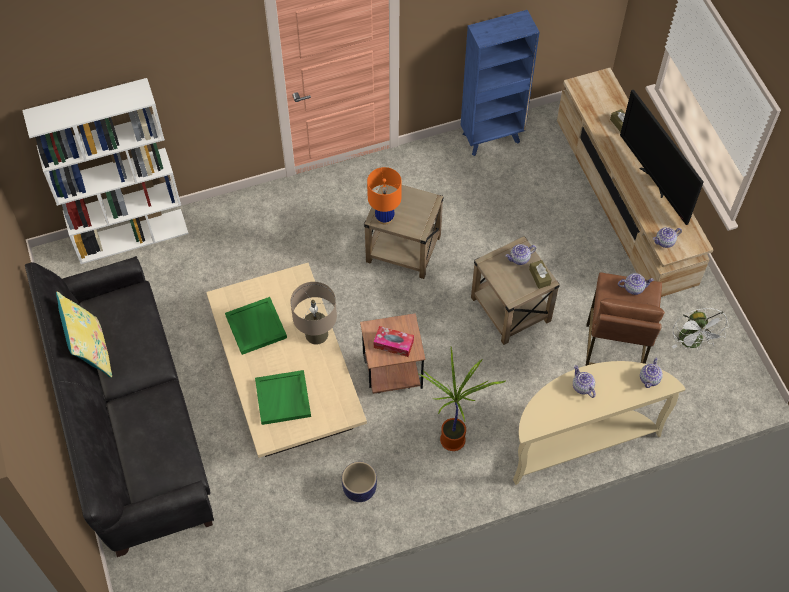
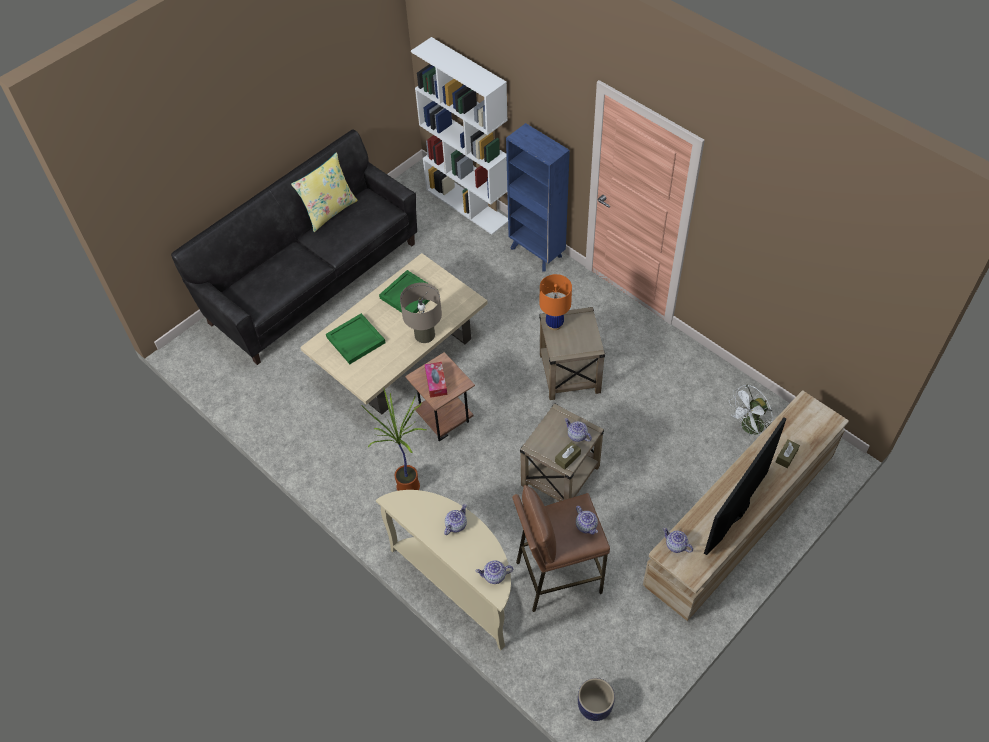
camera: 65 degrees right, 5 degrees down
planter [342,462,377,502] -> planter moved to [578,678,615,721]
blue bookcase [461,10,539,156] -> blue bookcase moved to [506,123,570,271]
white fan [672,308,729,350] -> white fan moved to [729,384,773,435]

